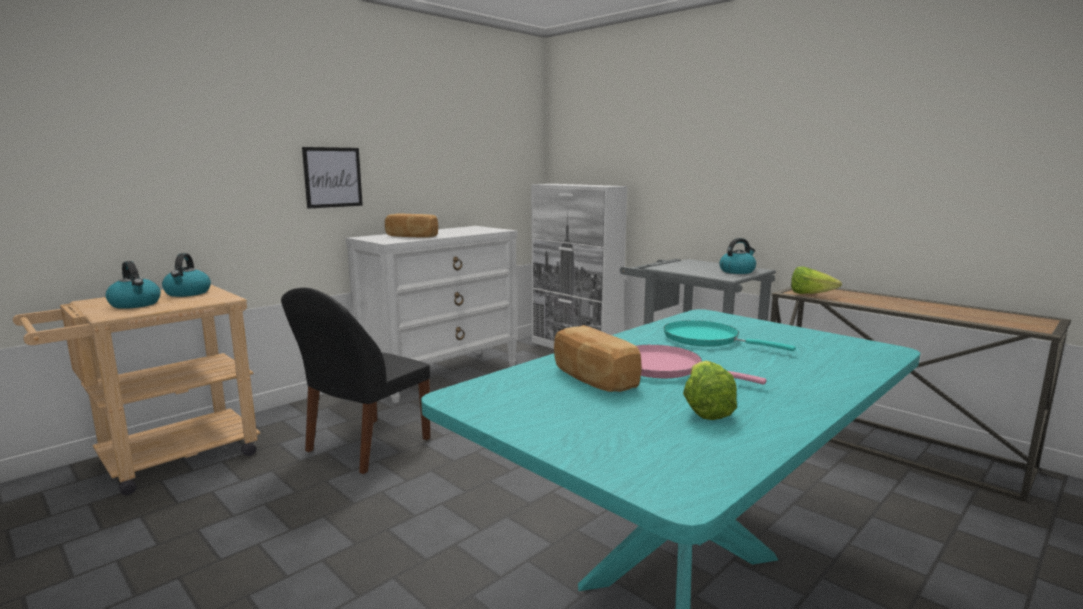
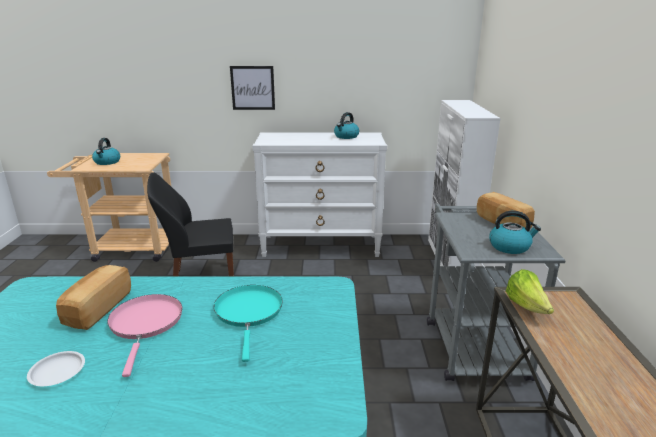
camera: 45 degrees right, 10 degrees up
kettle [162,253,211,297] -> kettle moved to [334,112,359,139]
bread [385,214,438,237] -> bread moved to [477,192,535,228]
lettuce [683,361,737,420] -> white plate [27,351,85,386]

